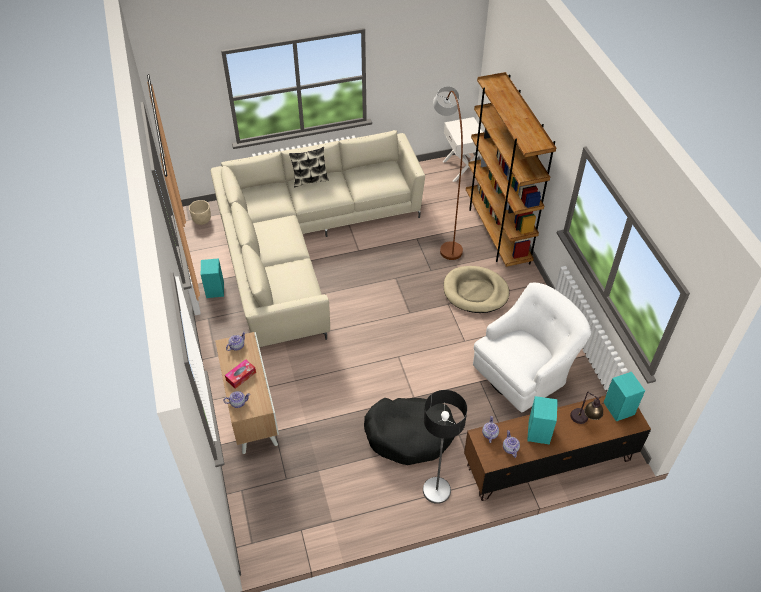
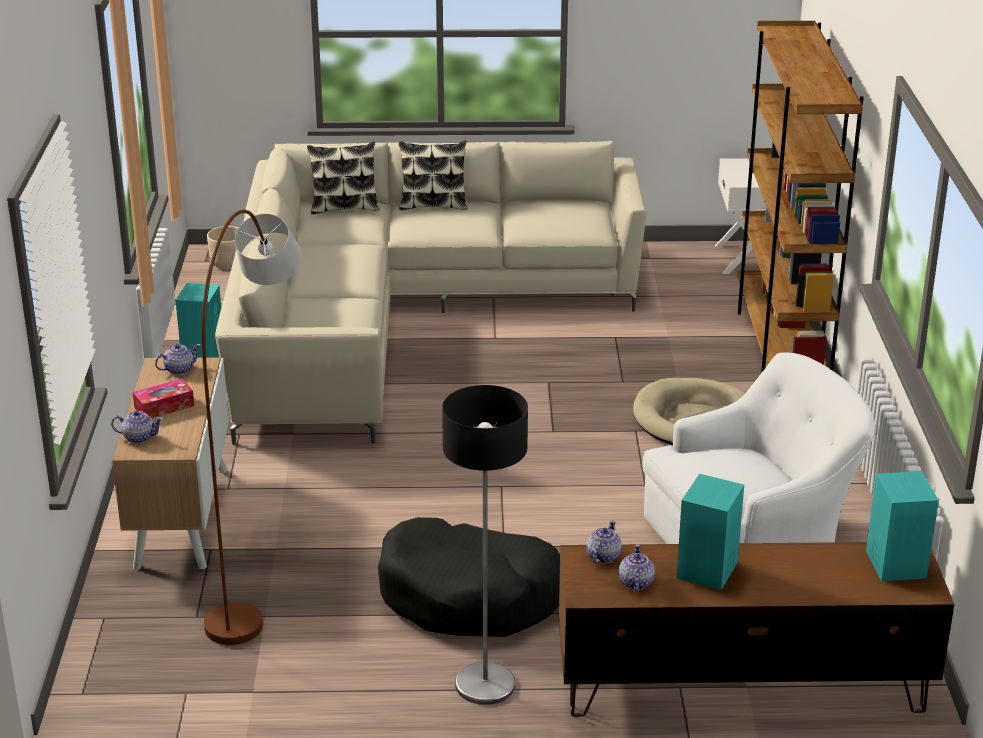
camera: 15 degrees right, 20 degrees down
brown floor lamp [433,86,463,260] -> brown floor lamp moved to [202,210,302,645]
table lamp [570,392,603,424] -> none
none -> pillow [307,141,380,214]

